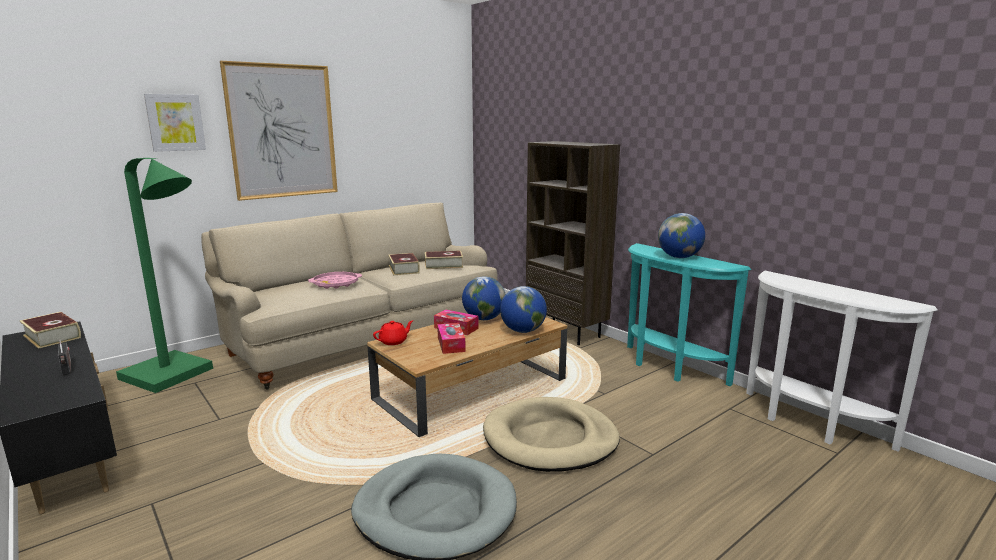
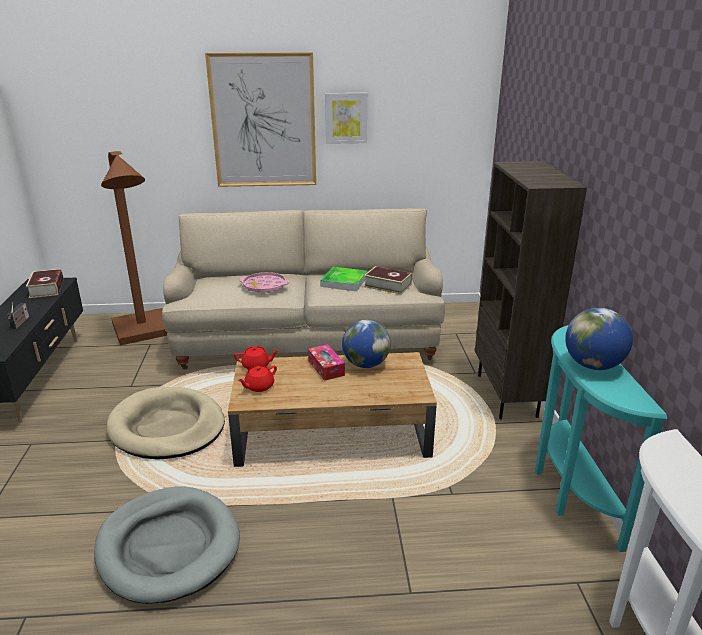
camera: 35 degrees right, 10 degrees up
green floor lamp [116,158,213,393] -> brown floor lamp [101,151,167,346]
picture [144,94,206,152] -> picture moved to [325,93,368,144]
book [388,253,420,275] -> tray [320,267,368,292]
tissue box [437,323,466,354] -> none
beige dog bed [483,397,620,472] -> beige dog bed moved to [106,387,225,459]
globe [500,286,547,333] -> none
none -> red teapot [238,366,277,392]

